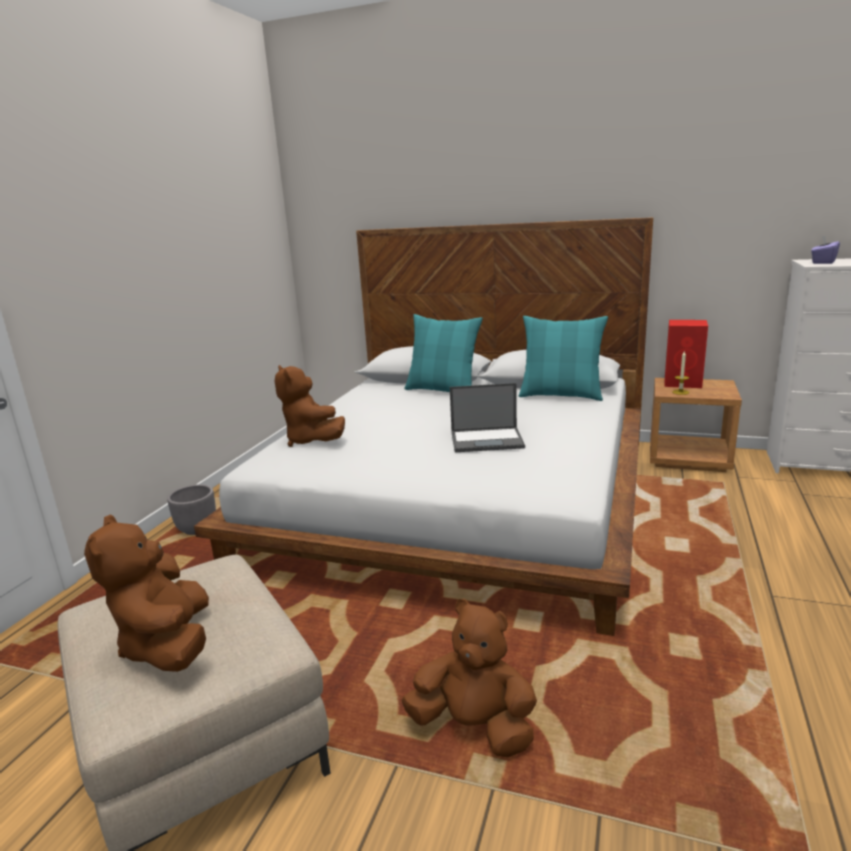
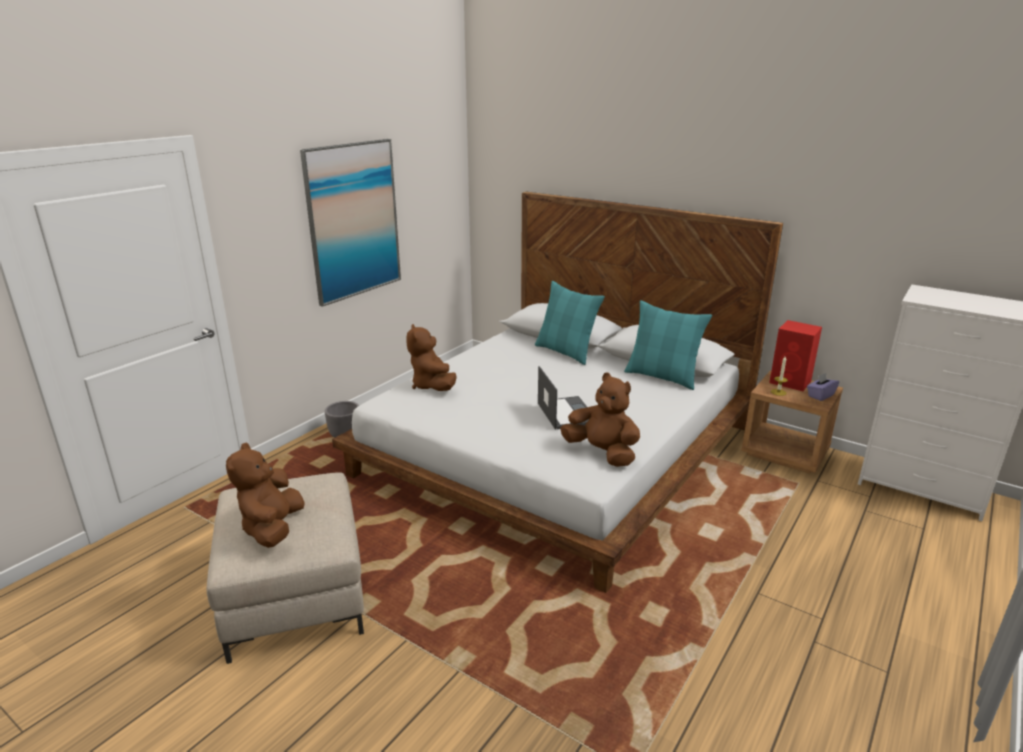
camera: 15 degrees right, 5 degrees up
brown plush toy [401,599,537,757] -> brown plush toy moved to [560,373,640,467]
laptop [450,383,525,452] -> laptop turned 120 degrees counterclockwise [538,366,589,430]
purple tissue box [811,235,840,264] -> purple tissue box moved to [807,373,839,401]
none -> picture [300,139,401,307]

